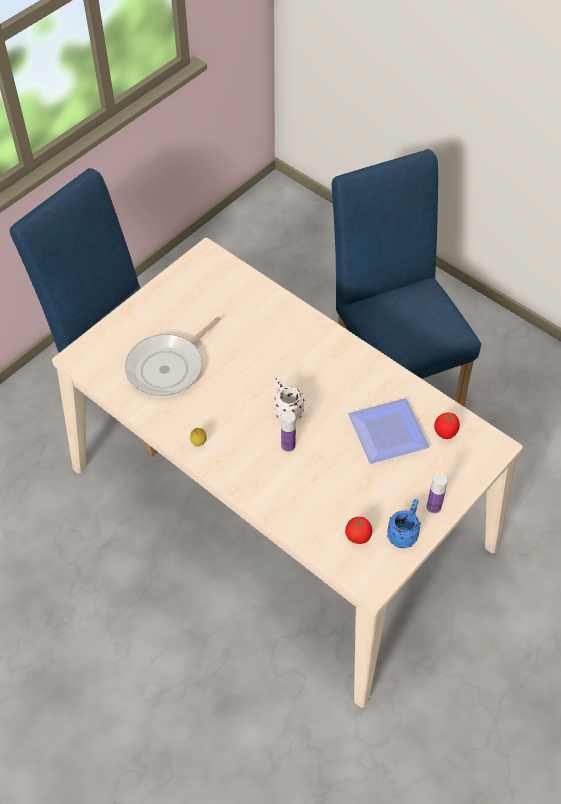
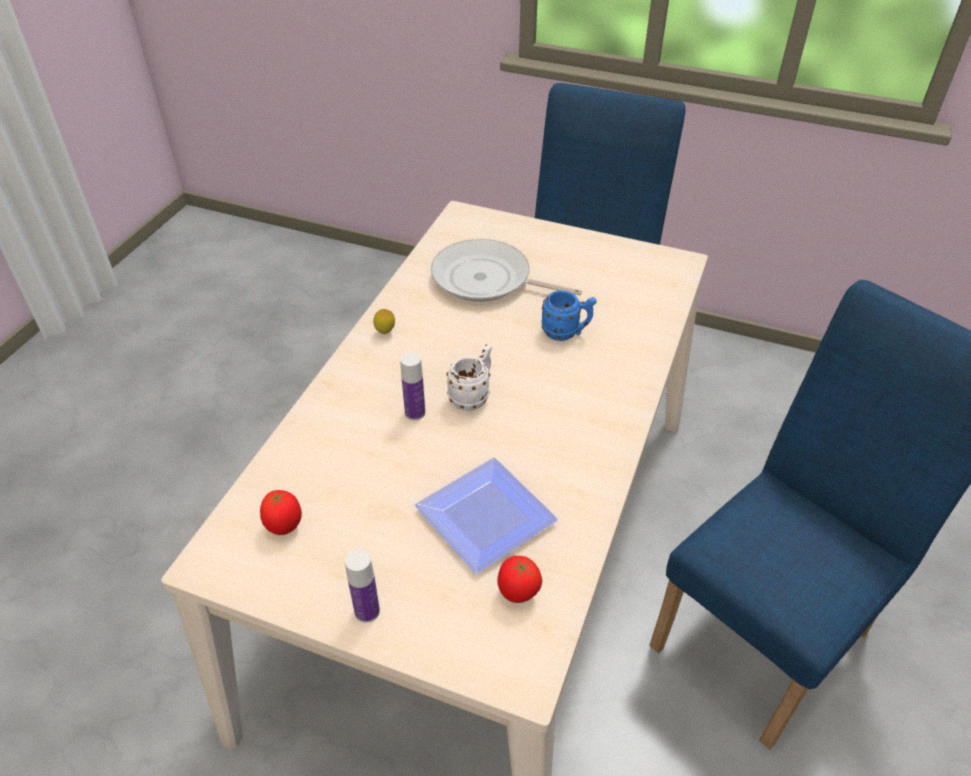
camera: 70 degrees right, 10 degrees down
blue mug [387,499,421,548] -> blue mug moved to [541,290,597,341]

